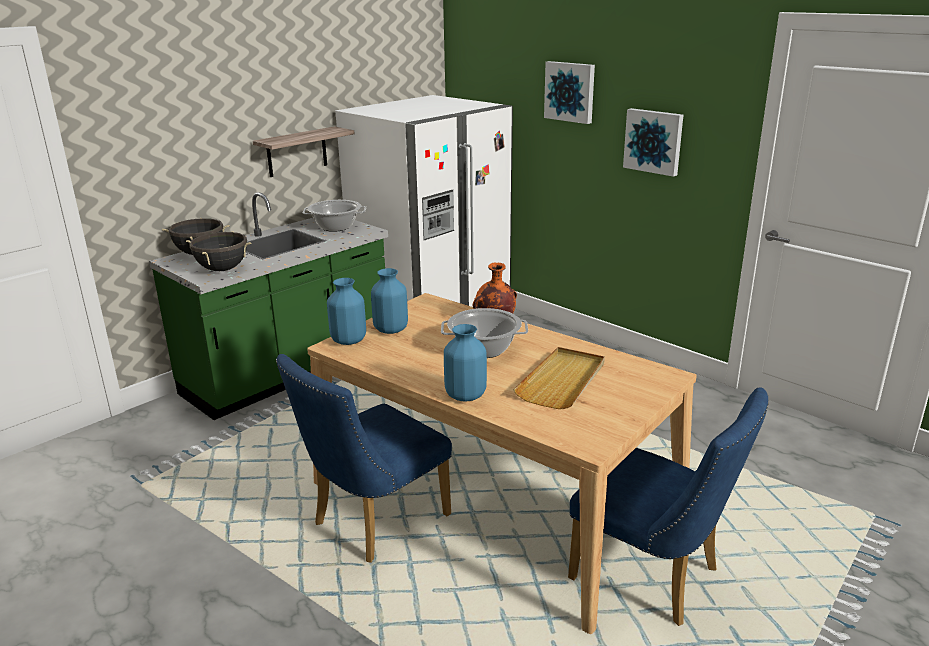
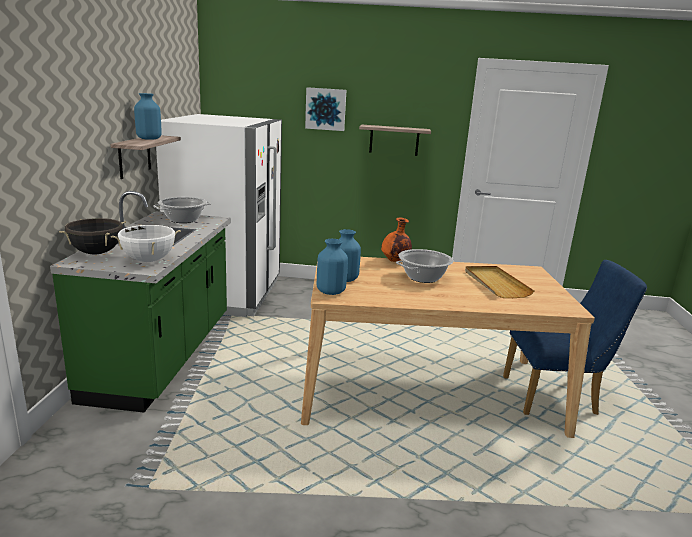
camera: 40 degrees left, 5 degrees down
black cooking pot [186,231,251,271] -> white cooking pot [111,225,181,262]
blue chair [276,354,452,563] -> none
blue vase [444,324,487,402] -> blue vase moved to [134,93,162,140]
picture [623,108,683,177] -> shelf [359,124,431,156]

